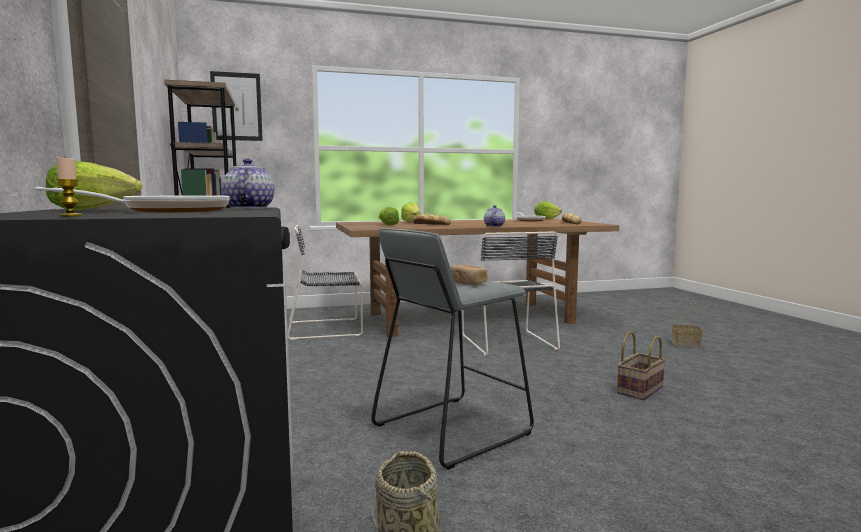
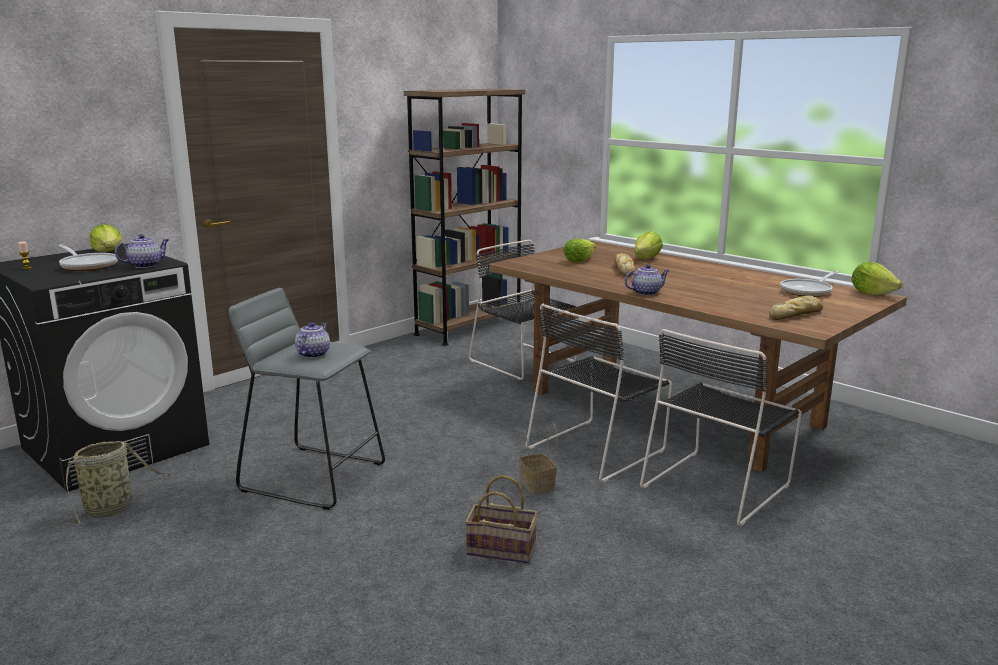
camera: 60 degrees right, 10 degrees up
picture [210,71,263,141] -> none
bread [450,265,488,285] -> teapot [295,322,330,358]
basket [672,298,703,348] -> basket moved to [519,423,557,495]
none -> black chair [640,329,802,525]

